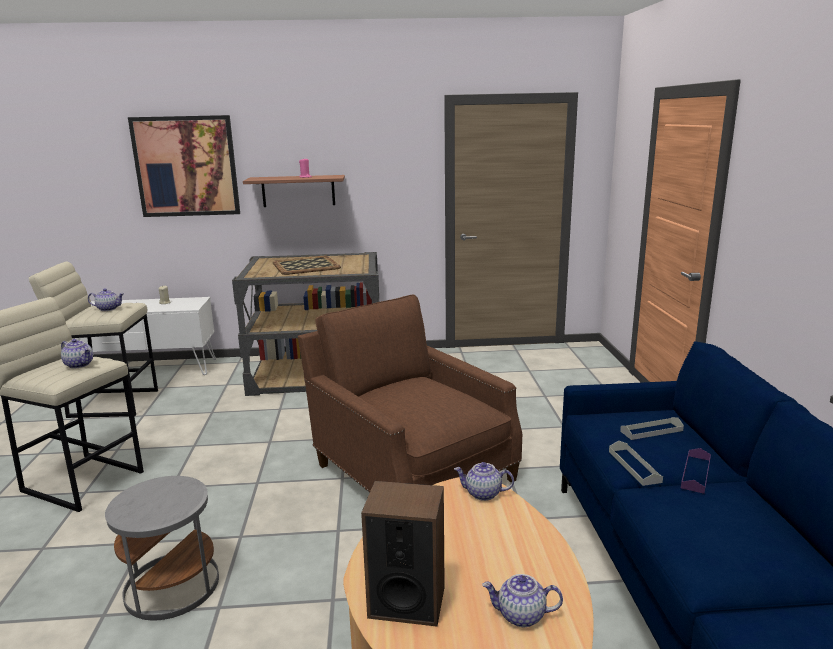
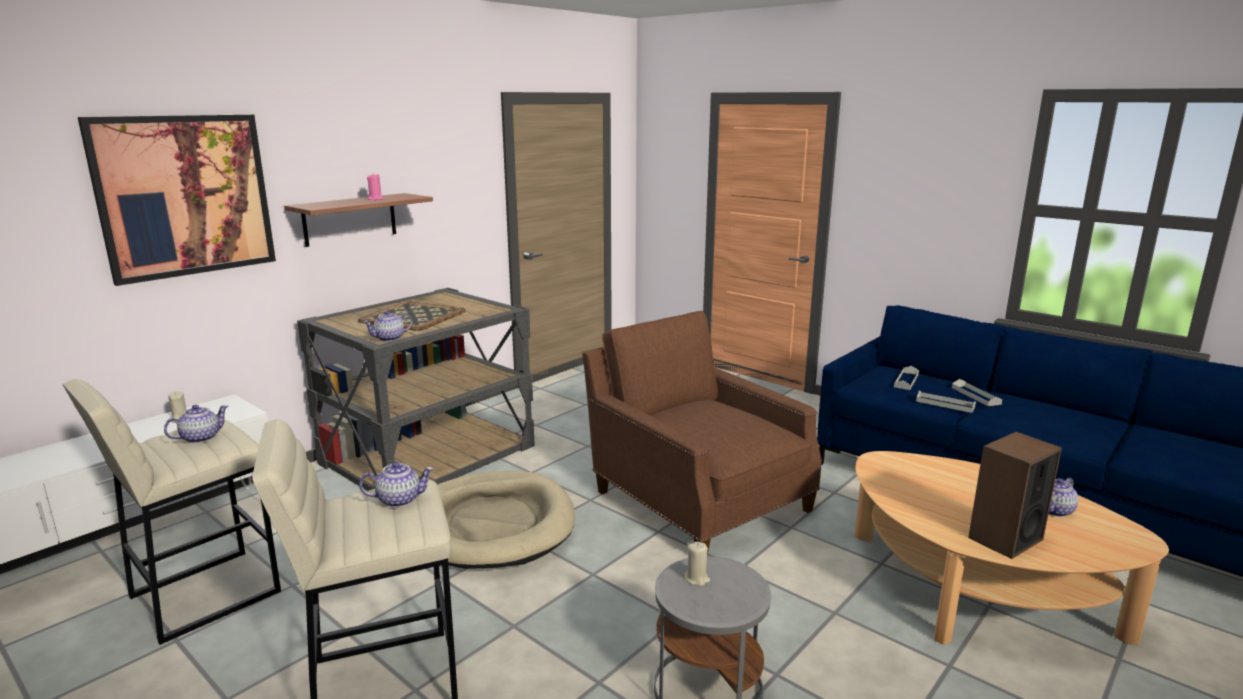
camera: 45 degrees left, 0 degrees up
brown armchair [298,295,522,493] -> brown armchair turned 45 degrees clockwise [582,311,822,556]
teapot [454,462,514,501] -> teapot moved to [363,311,413,342]
purple tray [681,448,711,494] -> grey tray [952,379,1002,406]
none -> beige dog bed [438,471,575,569]
none -> beige candle [684,542,710,586]

